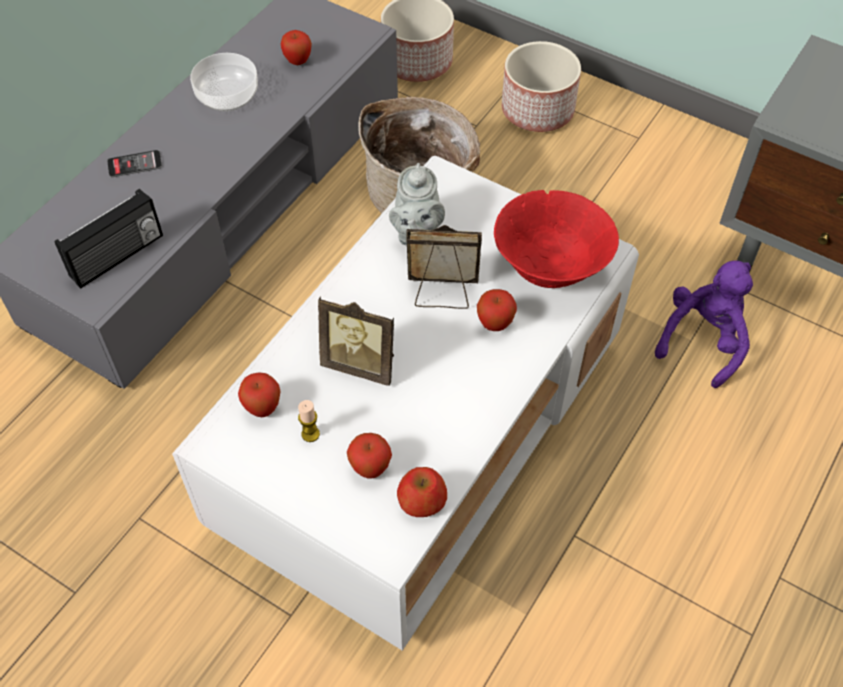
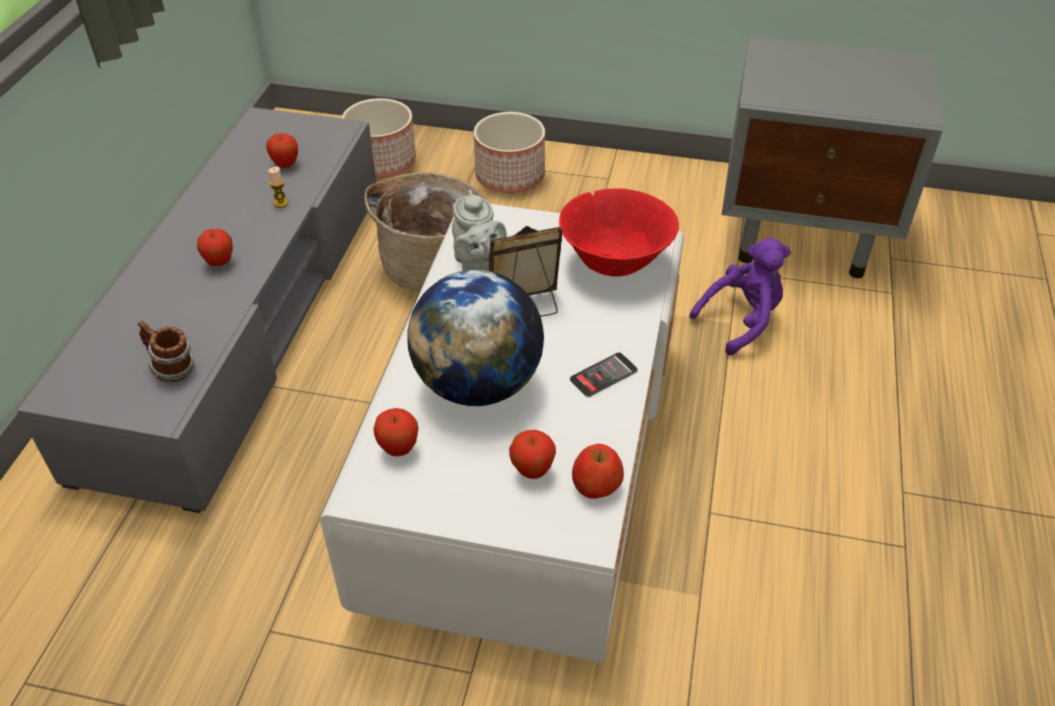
camera: 20 degrees left, 10 degrees down
radio [55,189,163,289] -> mug [138,321,195,382]
phone [107,150,162,177] -> phone moved to [570,352,638,397]
bowl [190,53,258,112] -> none
candle [298,400,320,442] -> candle moved to [268,167,288,208]
picture frame [318,296,394,386] -> globe [407,270,544,406]
apple [477,289,517,331] -> apple moved to [197,229,233,266]
purple plush toy [655,260,753,388] -> purple plush toy turned 45 degrees clockwise [689,238,791,355]

